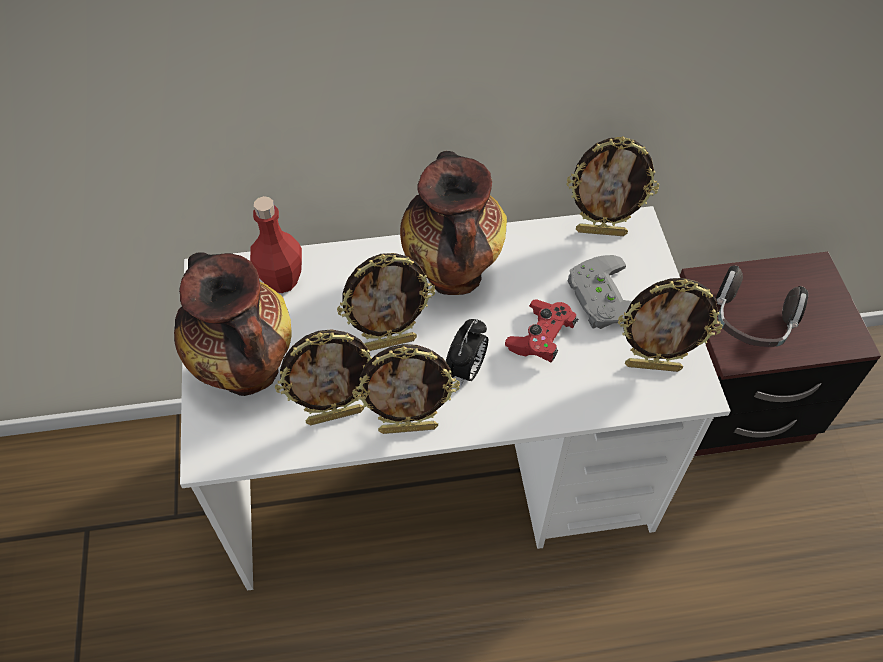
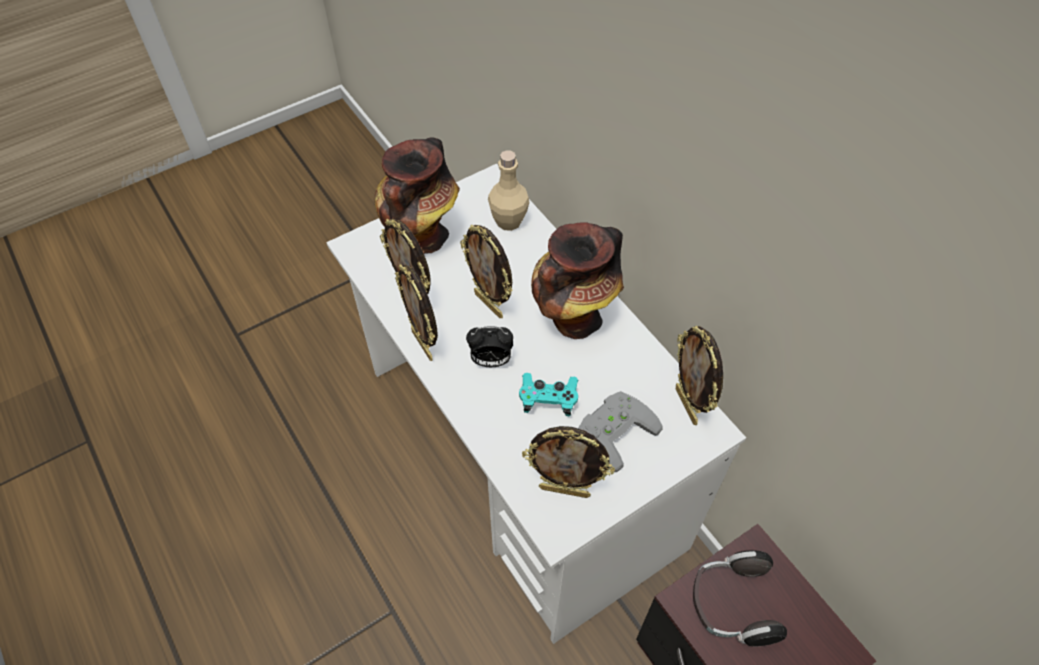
camera: 65 degrees right, 0 degrees up
red bottle [250,196,302,293] -> beige bottle [488,150,529,231]
red game controller [505,299,578,363] -> turquoise game controller [519,373,579,416]
picture frame [618,278,723,372] -> picture frame turned 60 degrees counterclockwise [522,426,615,498]

